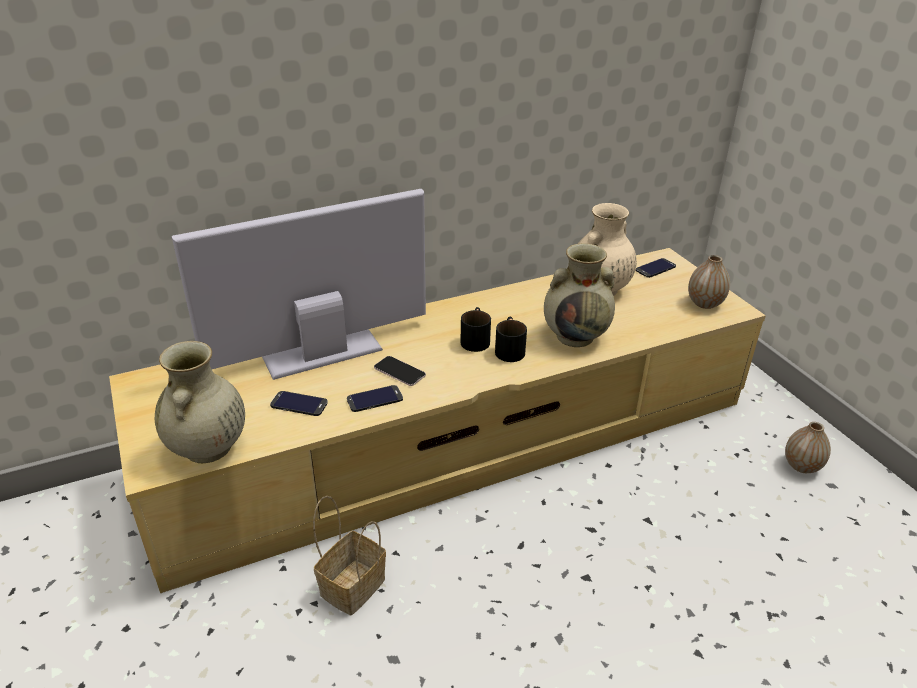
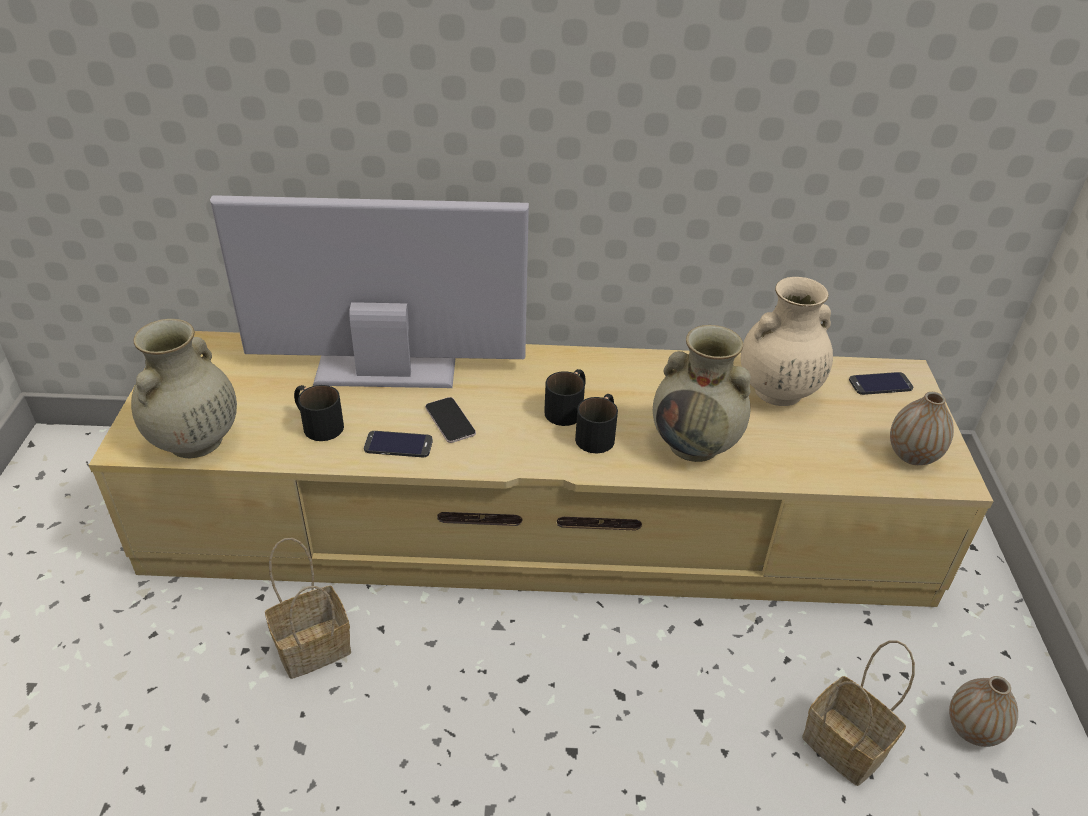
camera: 25 degrees right, 5 degrees up
phone [270,391,328,416] -> black mug [294,385,344,441]
none -> basket [802,640,915,786]

